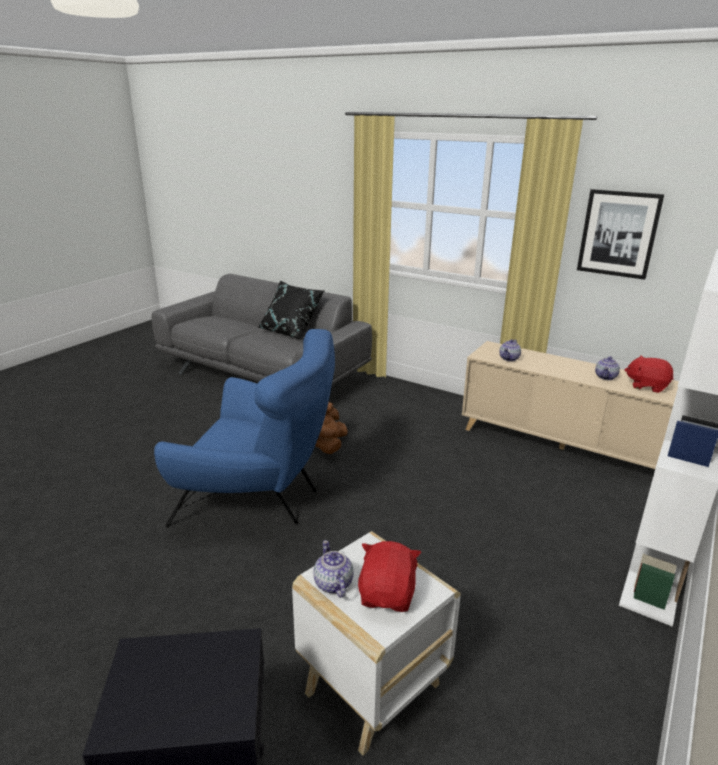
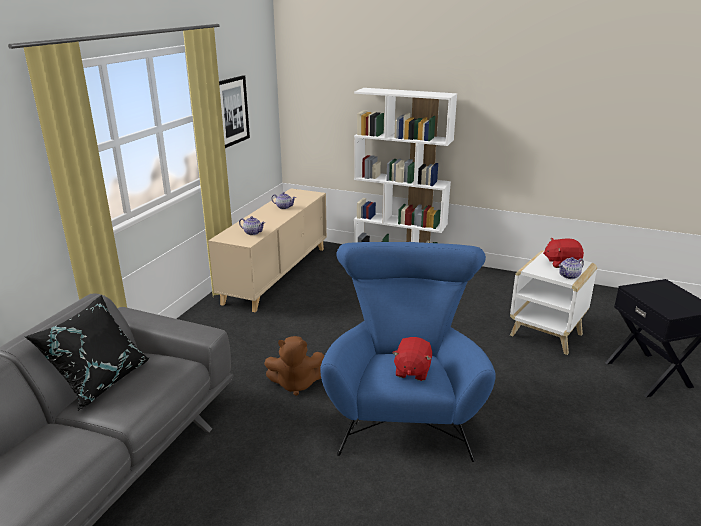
camera: 100 degrees left, 0 degrees up
red plush toy [624,355,674,393] -> red plush toy moved to [392,337,432,381]

